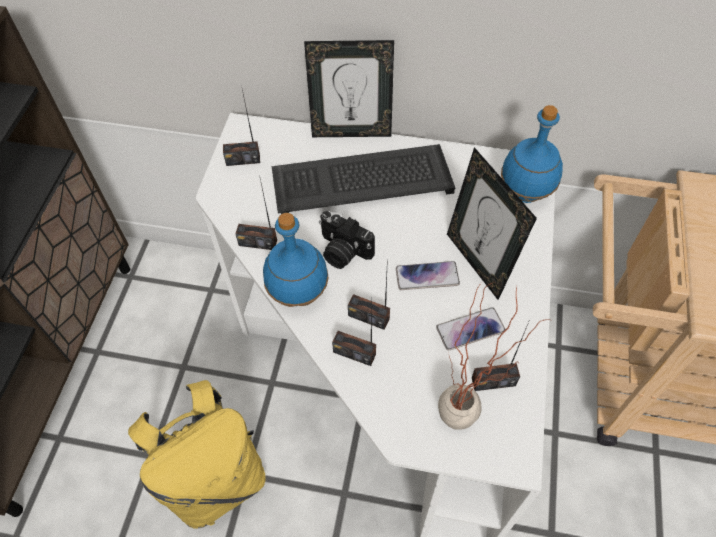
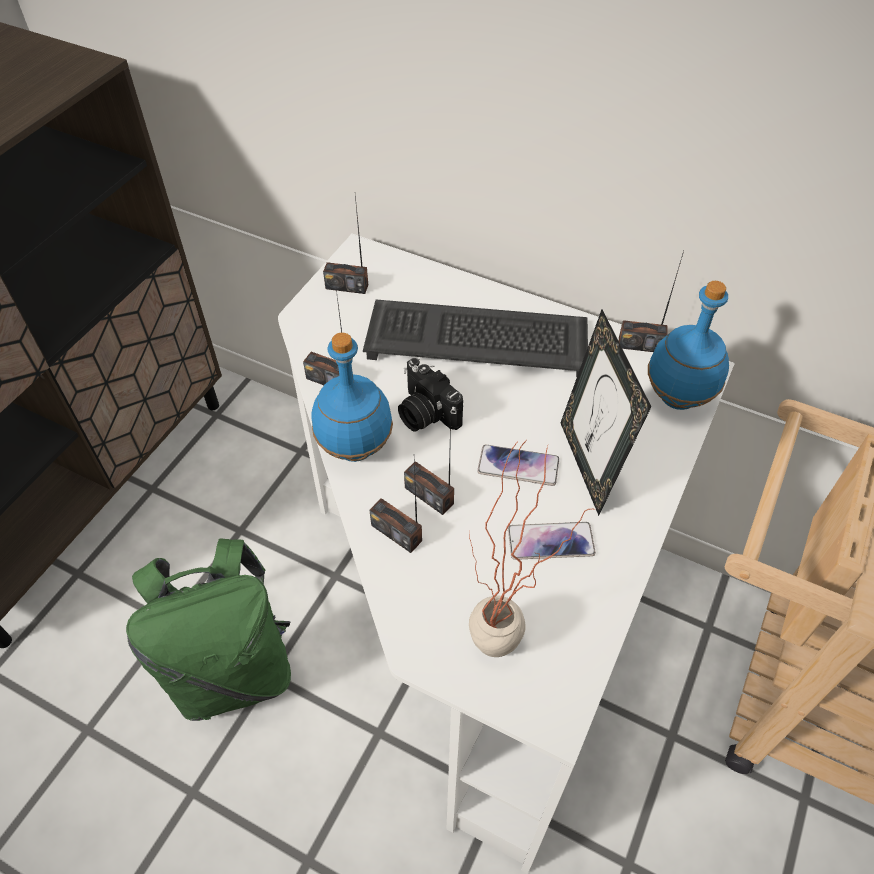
camera: 15 degrees right, 5 degrees down
yellow backpack [128,380,266,529] -> green backpack [126,538,291,721]
picture frame [304,40,394,137] -> none
radio [472,320,530,391] -> radio moved to [619,251,684,352]

